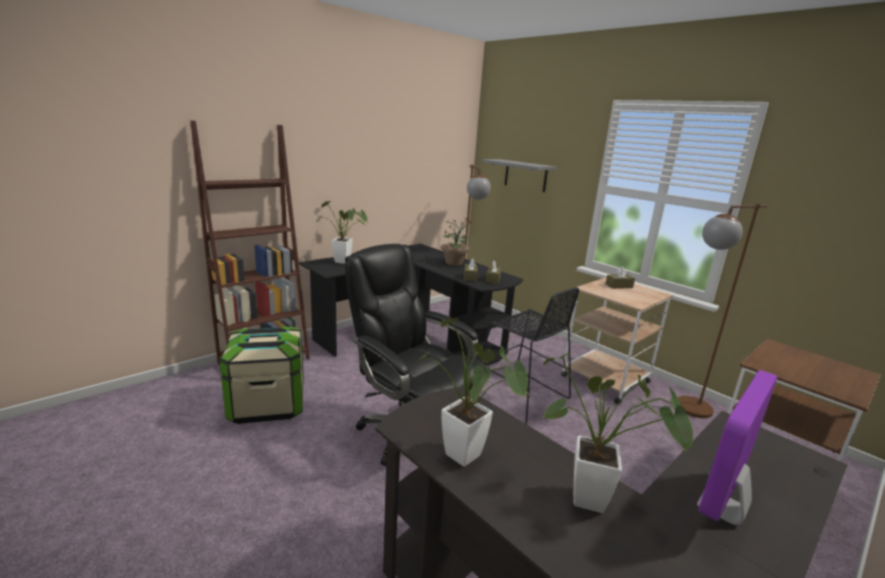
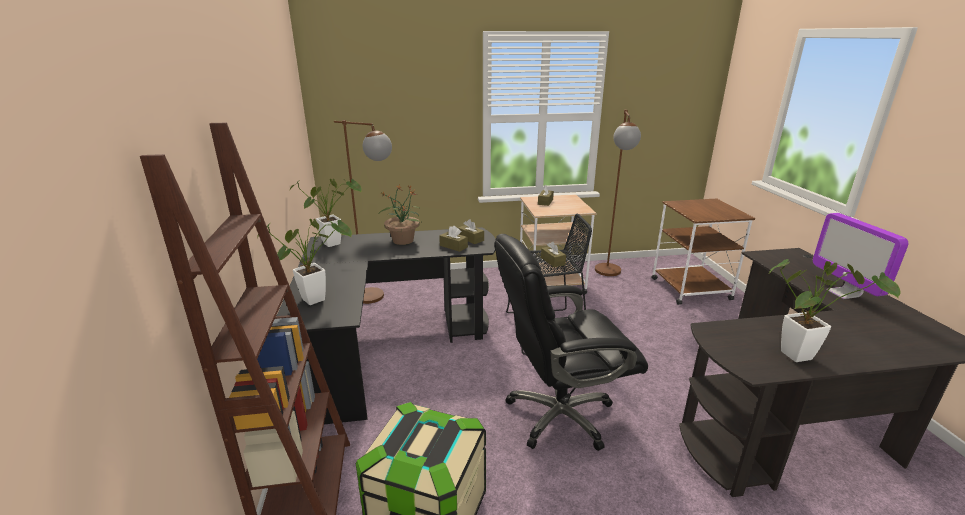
camera: 55 degrees left, 5 degrees up
grey shelf [481,159,557,192] -> none
potted plant [542,353,693,513] -> potted plant moved to [290,179,362,247]
none -> brown tissue box [541,242,566,267]

